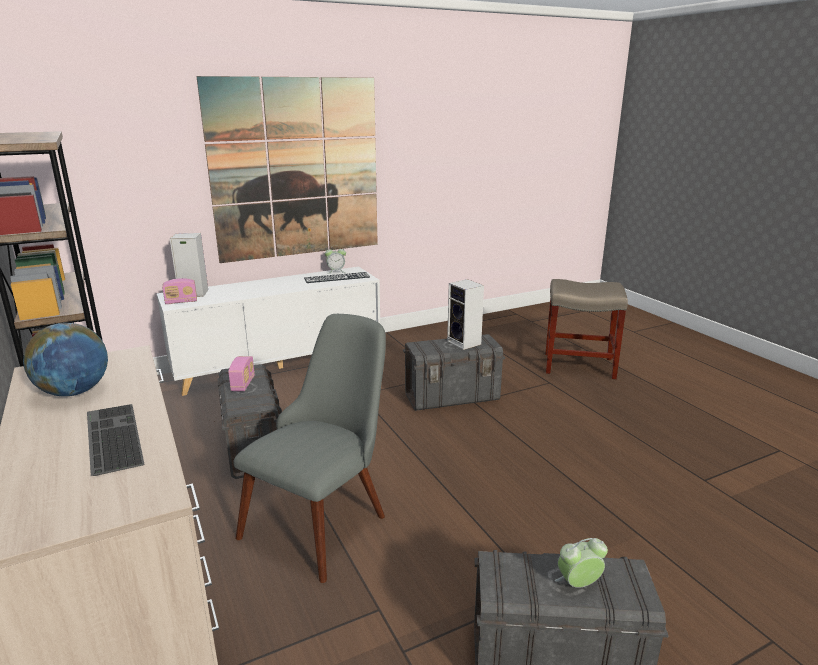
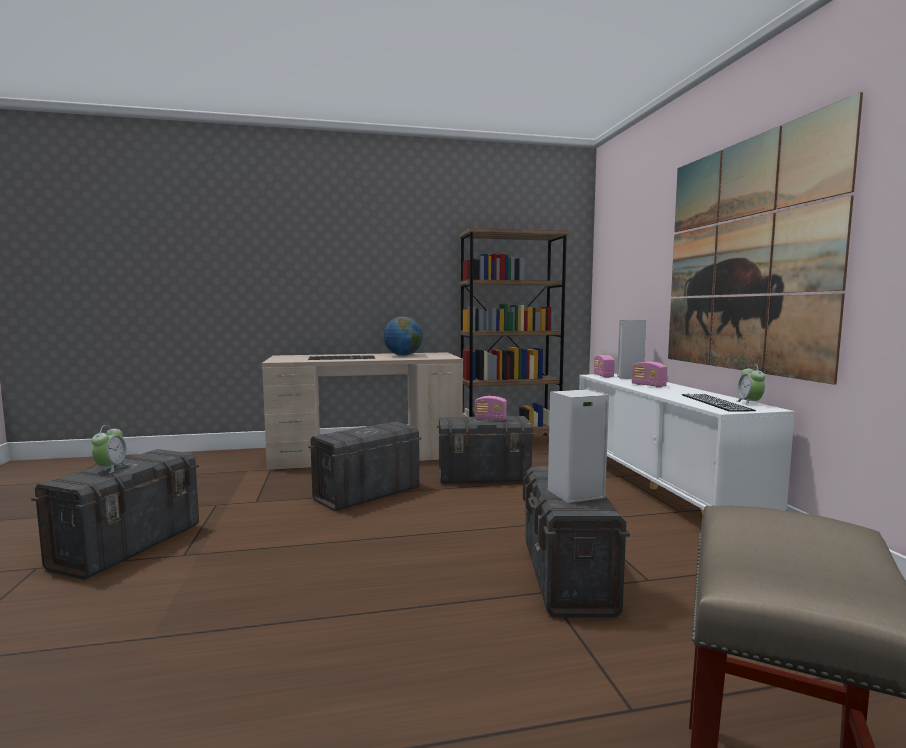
camera: 105 degrees right, 15 degrees down
grey chair [234,314,386,583] -> grey storage box [308,422,421,511]
none -> radio [632,361,667,388]

